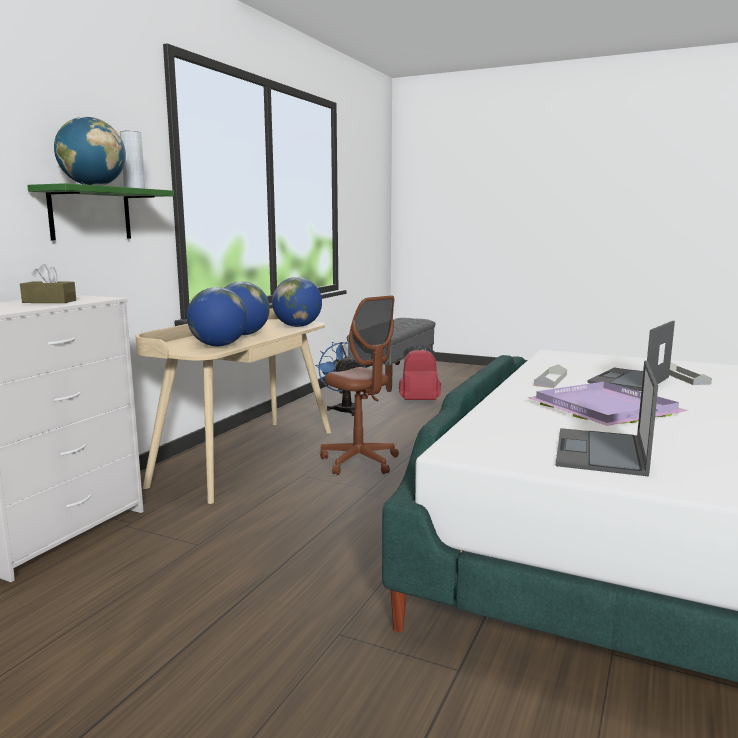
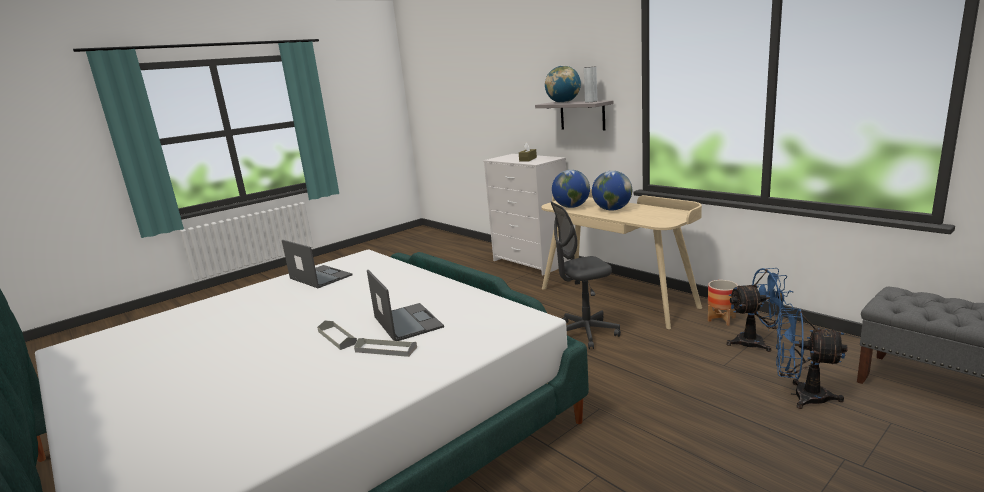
camera: 115 degrees right, 5 degrees up
green shelf [27,183,174,240] -> grey shelf [535,100,614,130]
globe [272,277,322,327] -> none
brown office chair [320,296,399,475] -> grey office chair [551,201,621,349]
red backpack [399,344,441,400] -> blue fan [776,308,848,409]
purple tray [527,382,689,426] -> none
grey tray [534,365,567,388] -> grey tray moved to [317,320,357,350]
none -> planter [708,280,738,326]

